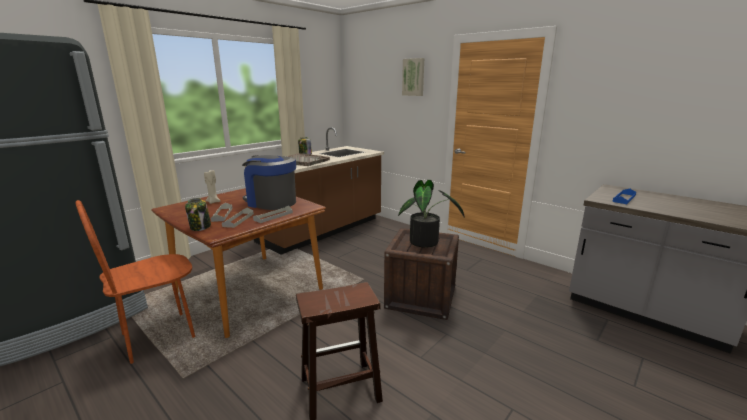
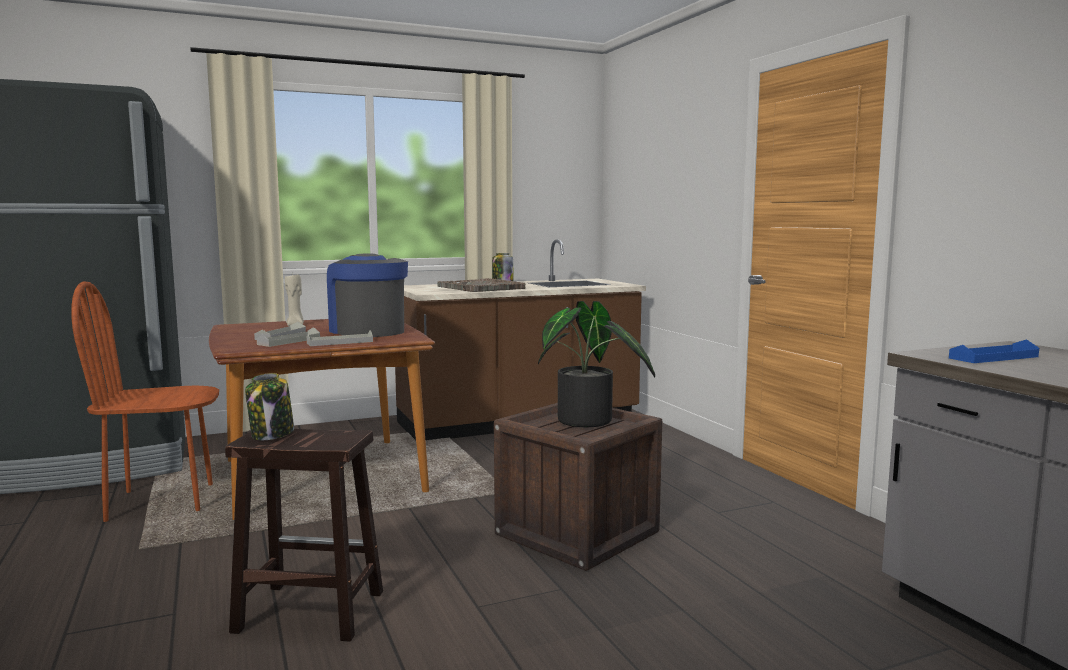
camera: 25 degrees right, 10 degrees down
jar [185,198,211,231] -> jar moved to [245,373,294,440]
picture [402,58,424,96] -> none

